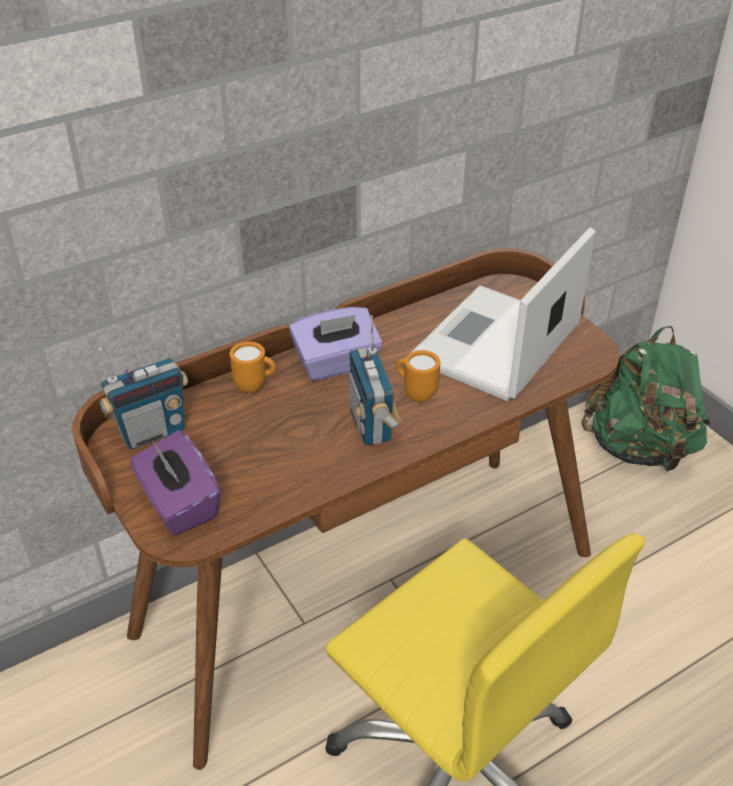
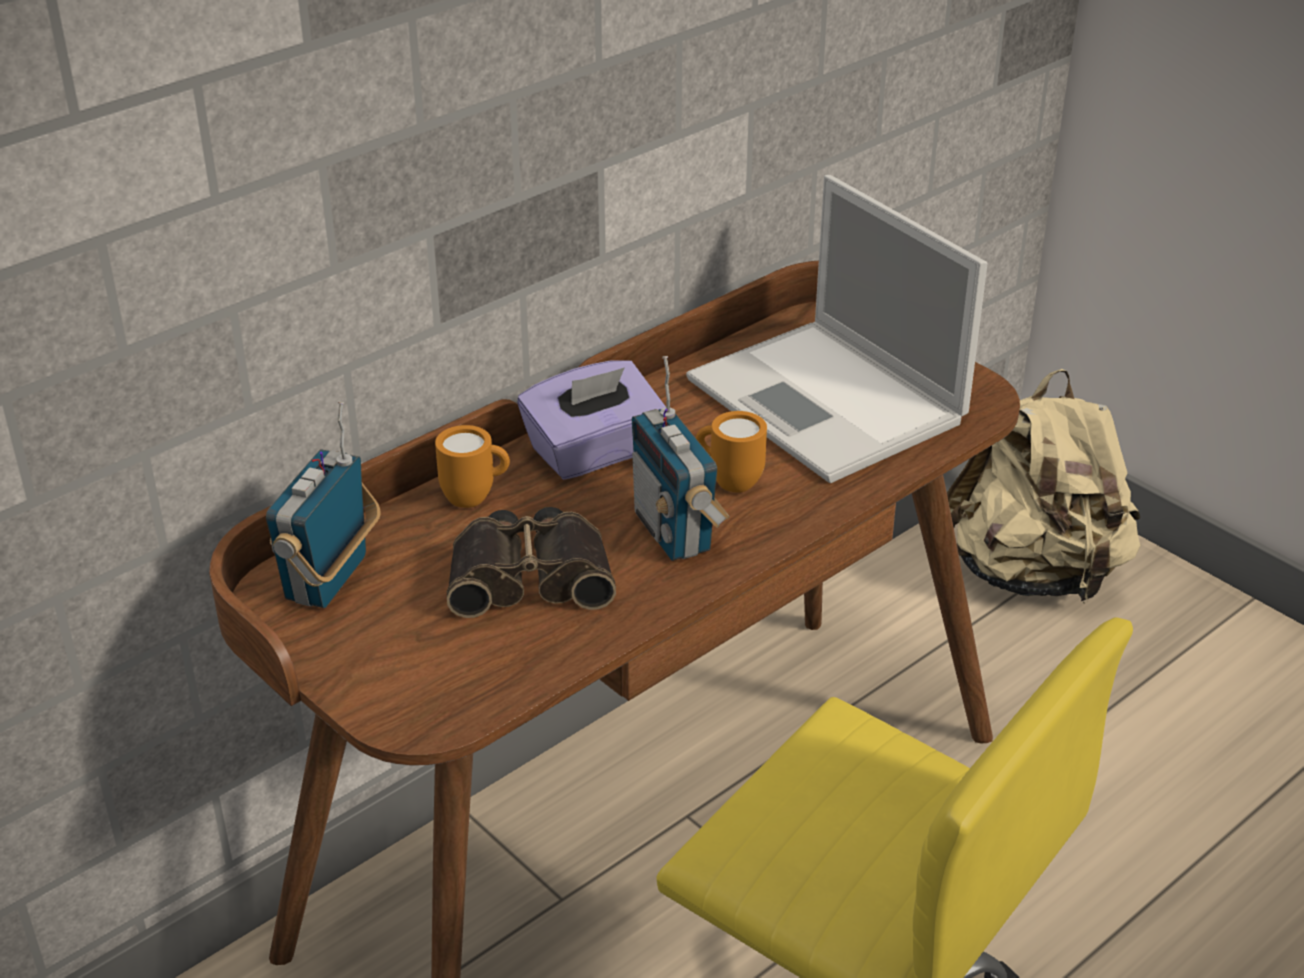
camera: 10 degrees left, 5 degrees down
radio [99,347,188,450] -> radio turned 150 degrees clockwise [266,401,381,608]
purple tissue box [130,430,221,535] -> none
laptop [412,228,596,401] -> laptop turned 60 degrees counterclockwise [686,175,987,483]
green backpack [581,326,710,474] -> beige backpack [947,369,1141,603]
none -> binoculars [447,507,616,618]

